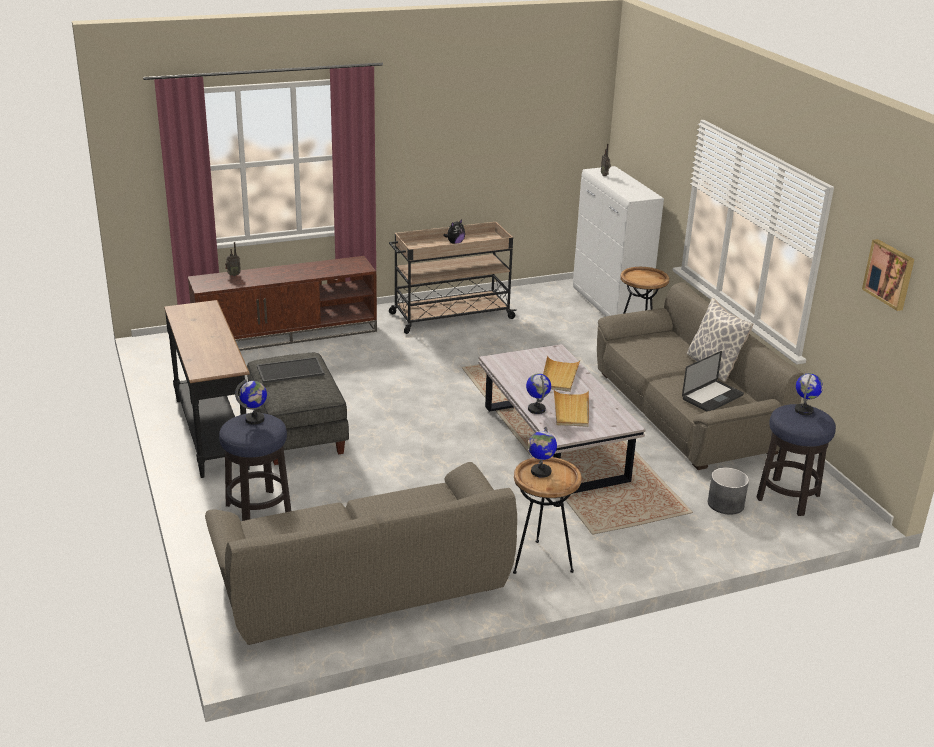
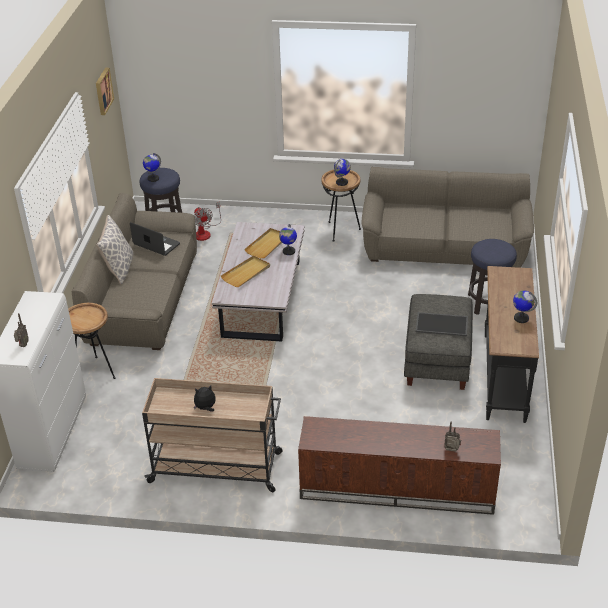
camera: 150 degrees left, 10 degrees up
globe [235,379,267,425] -> globe moved to [513,290,537,323]
laptop [682,351,744,411] -> laptop turned 45 degrees clockwise [130,222,180,256]
grey planter [708,467,749,515] -> fan [194,202,221,241]

